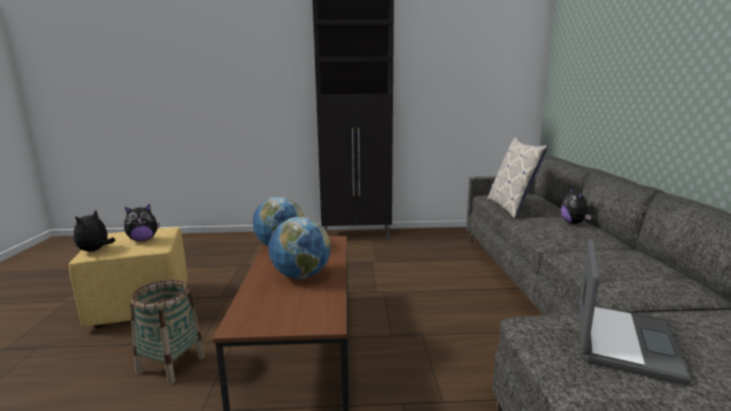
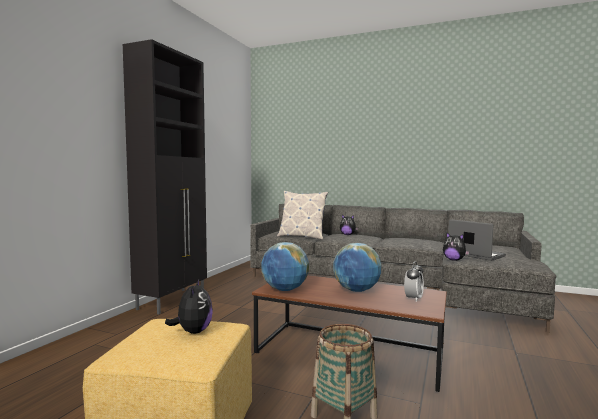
camera: 65 degrees left, 10 degrees down
plush toy [73,210,116,252] -> plush toy moved to [443,233,470,261]
none -> alarm clock [404,261,424,302]

